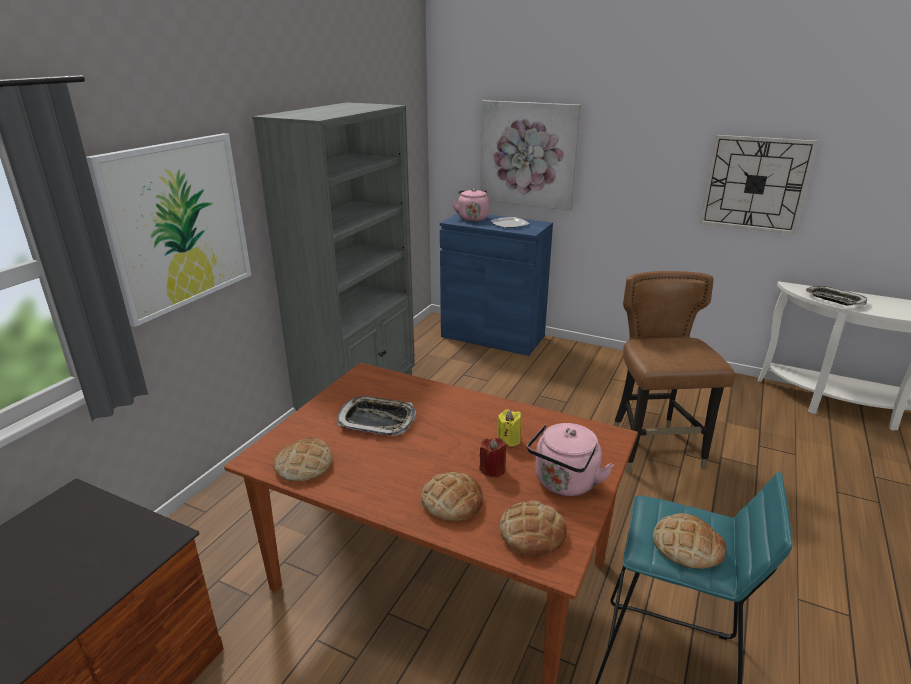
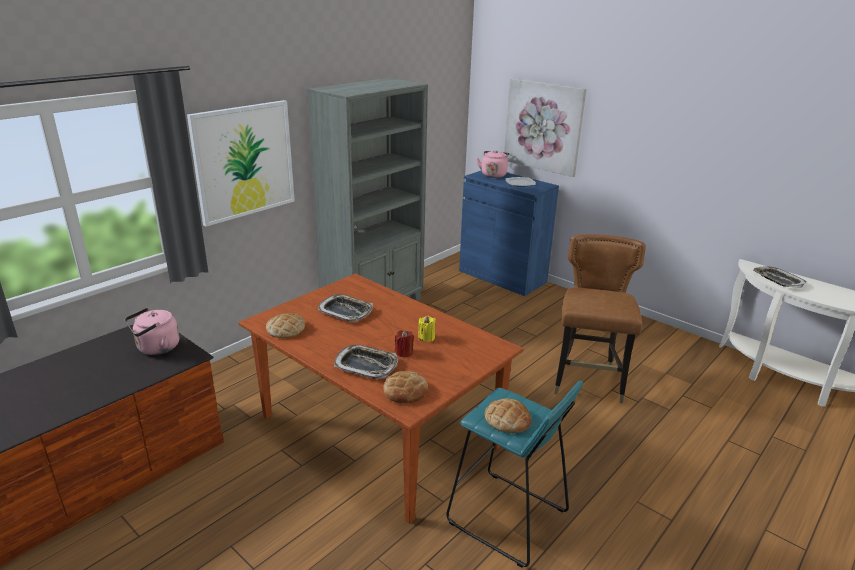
camera: 15 degrees right, 0 degrees up
bread [421,472,483,521] -> tray [334,345,398,379]
pink kettle [527,423,614,496] -> pink kettle moved to [125,308,180,355]
wall clock [700,135,818,234] -> none

